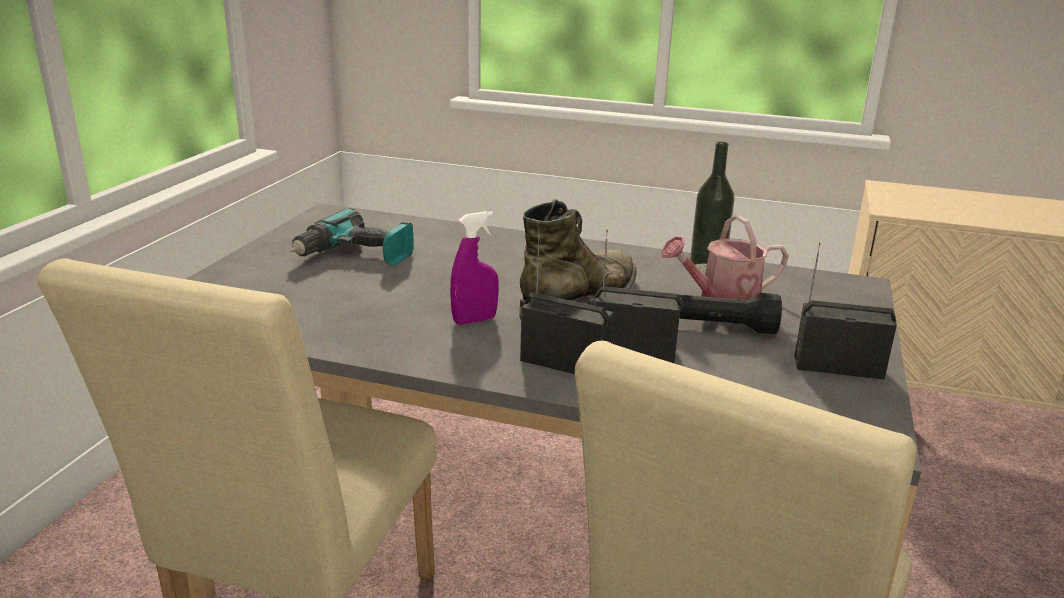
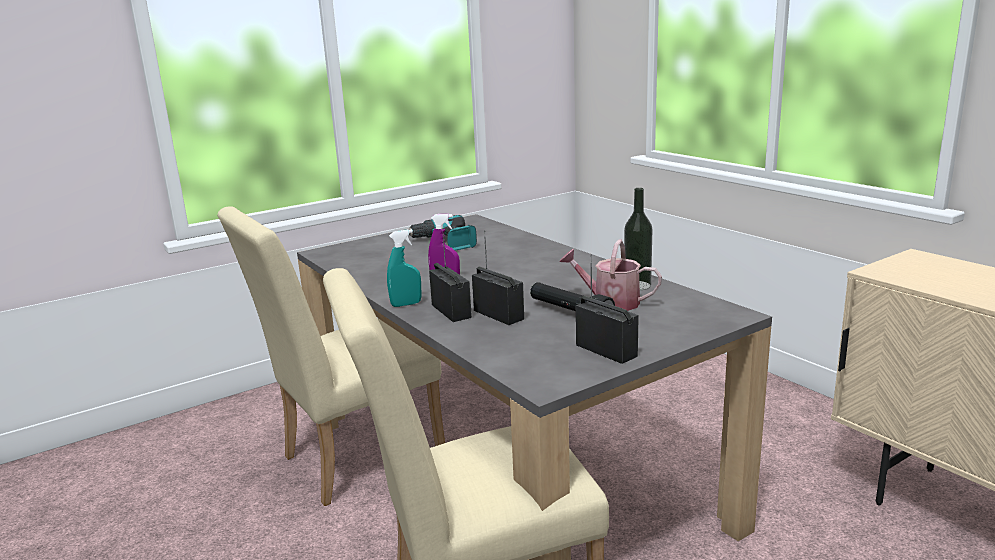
camera: 40 degrees right, 5 degrees down
green boot [519,199,637,319] -> none
none -> turquoise spray bottle [387,229,421,307]

